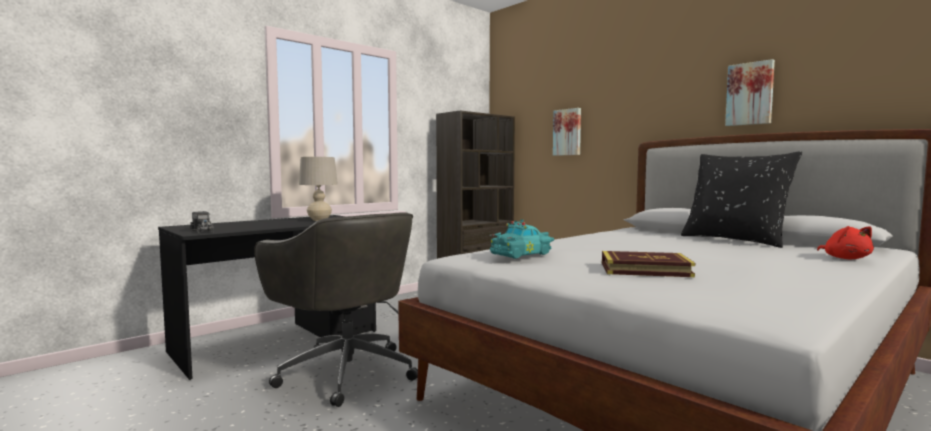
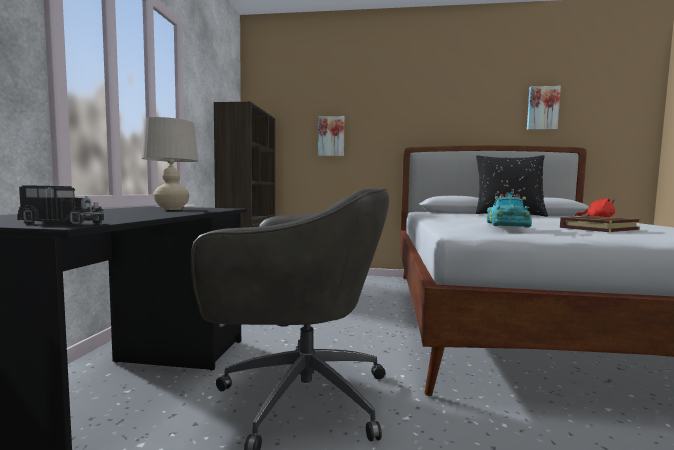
camera: 40 degrees left, 0 degrees up
picture [725,59,775,126] -> picture moved to [527,86,561,130]

